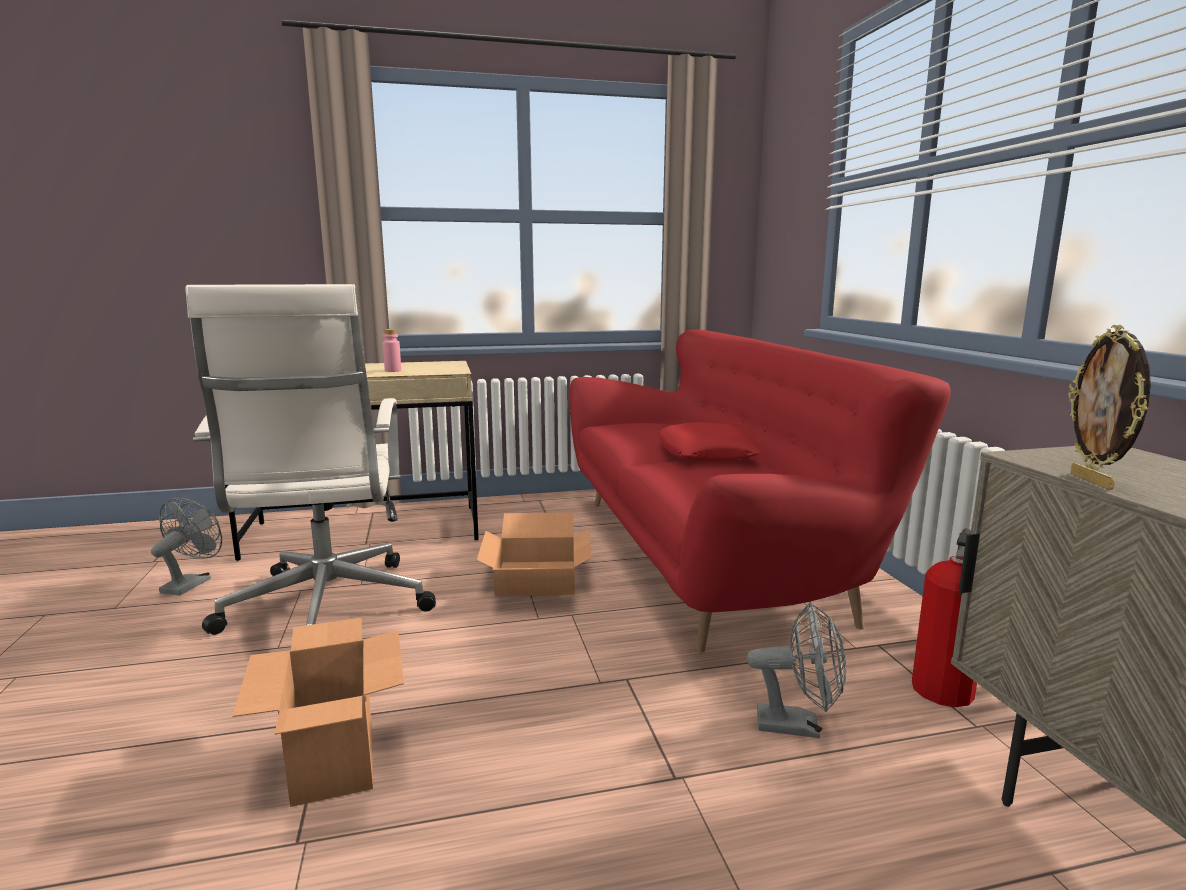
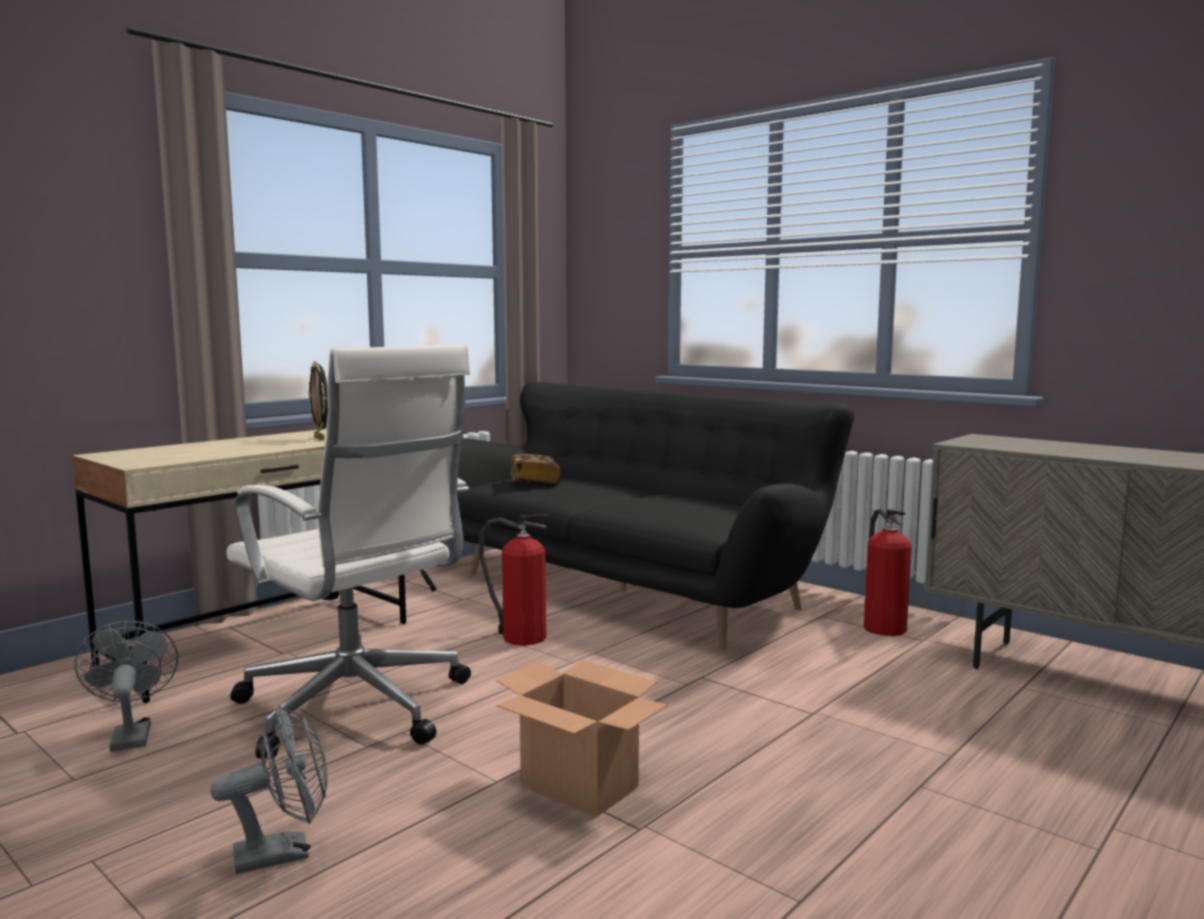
camera: 35 degrees left, 5 degrees down
pink bottle [383,329,401,372] -> none
cardboard box [477,512,591,596] -> fire extinguisher [479,514,549,646]
red sofa [570,329,951,653] -> black sofa [457,382,854,649]
red pillow [659,422,761,462] -> none
grey fan [747,602,846,738] -> grey fan moved to [211,706,328,874]
picture frame [1068,325,1151,490] -> picture frame moved to [308,361,328,440]
none -> book [510,454,562,487]

